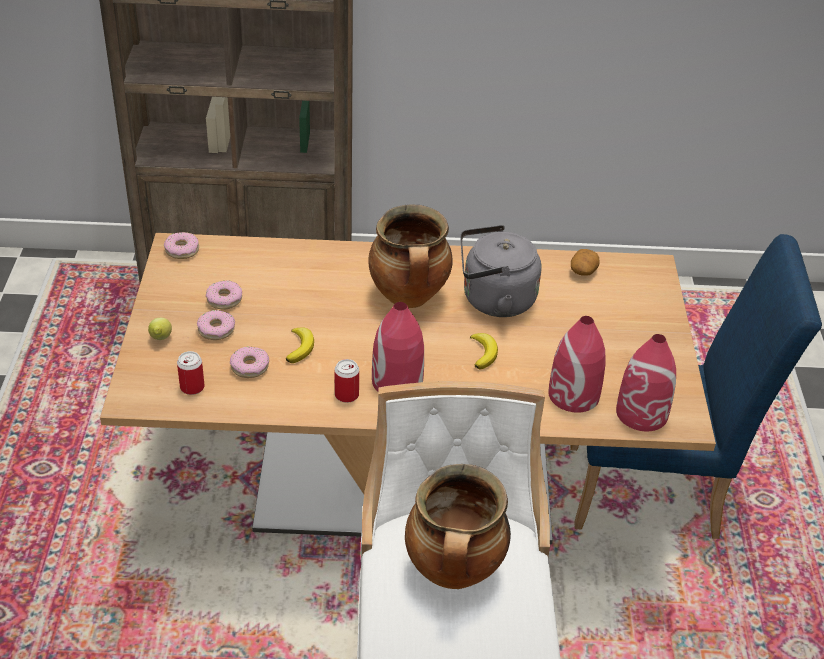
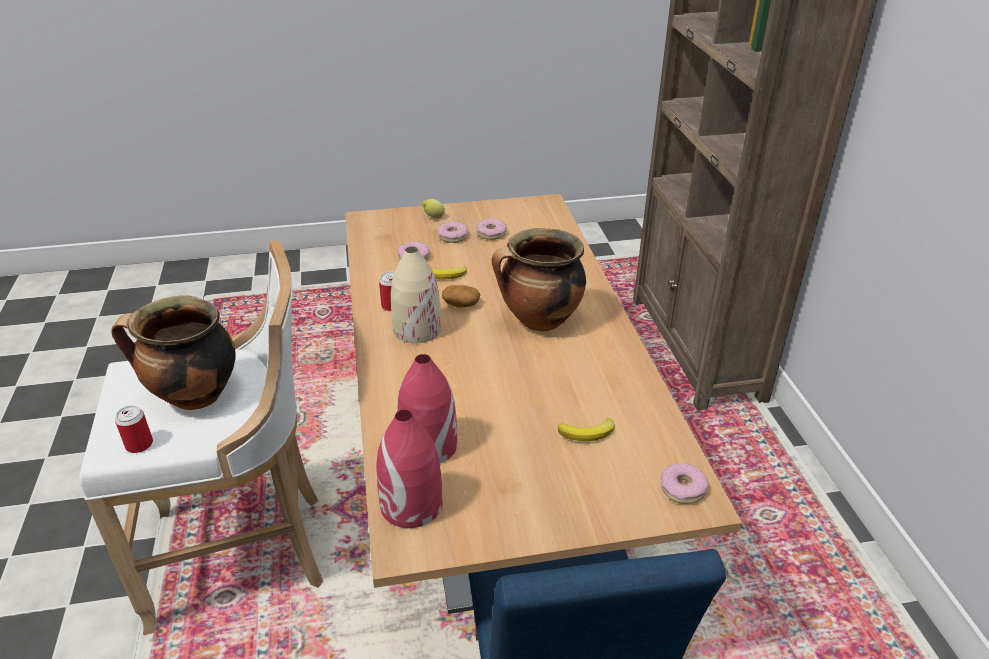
camera: 80 degrees right, 5 degrees down
donut [164,232,199,259] -> donut moved to [661,463,709,504]
can [177,351,205,395] -> can moved to [115,405,153,453]
red vase [372,302,424,392] -> beige vase [391,246,441,343]
grey kettle [460,225,542,317] -> none
banana [470,333,498,369] -> banana moved to [558,418,615,441]
potato [571,249,599,276] -> potato moved to [442,285,480,308]

